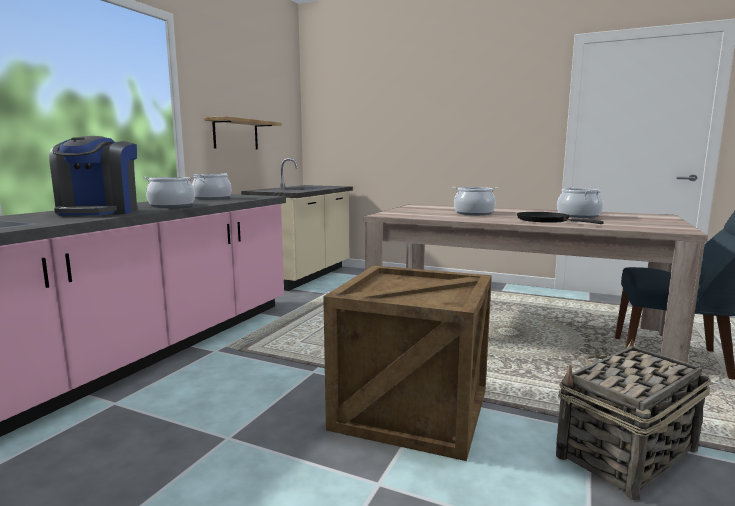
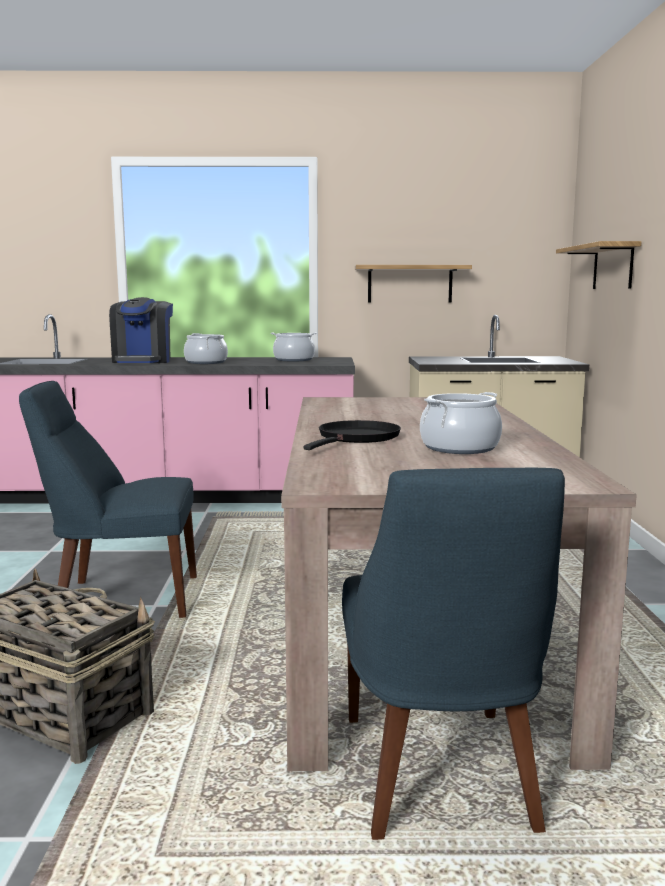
camera: 65 degrees right, 0 degrees up
coffee machine [49,136,137,216] -> coffee machine turned 60 degrees counterclockwise [109,297,173,363]
crate [323,265,492,461] -> blue chair [19,381,197,618]
cooking pot [452,187,498,215] -> none
none -> shelf [556,241,641,289]

